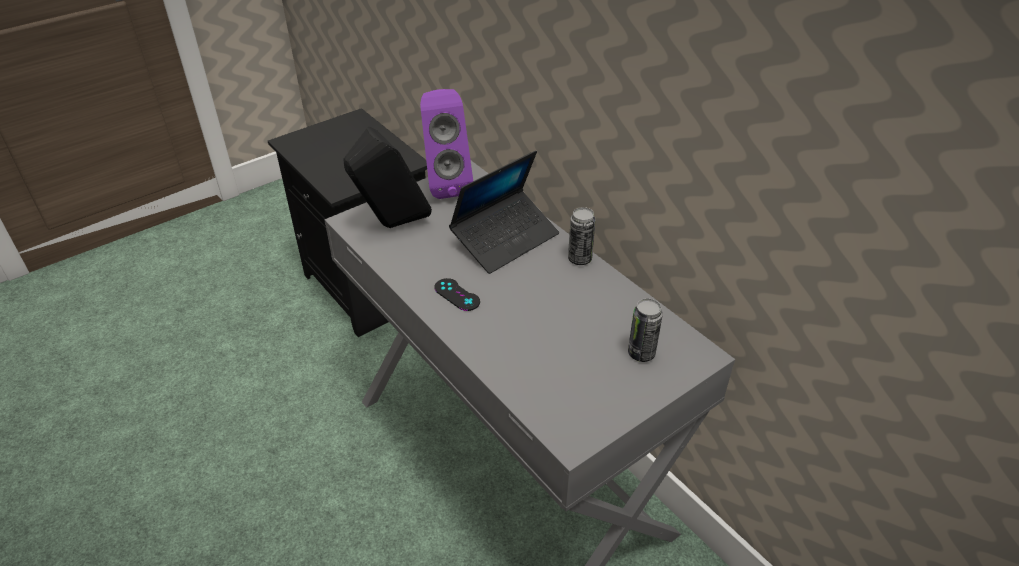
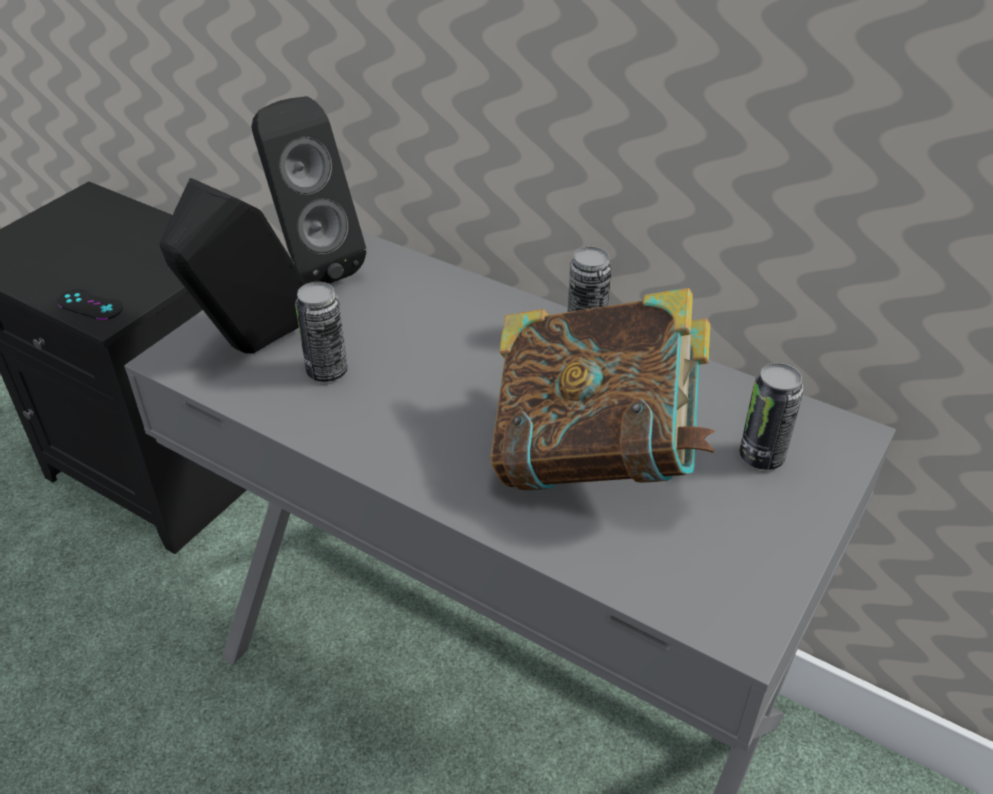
camera: 20 degrees left, 0 degrees up
purple speaker [420,89,473,199] -> black speaker [251,96,366,284]
black game controller [434,278,480,311] -> black game controller moved to [57,289,123,320]
laptop [449,150,559,274] -> none
none -> can [295,282,348,382]
none -> book [490,288,715,491]

